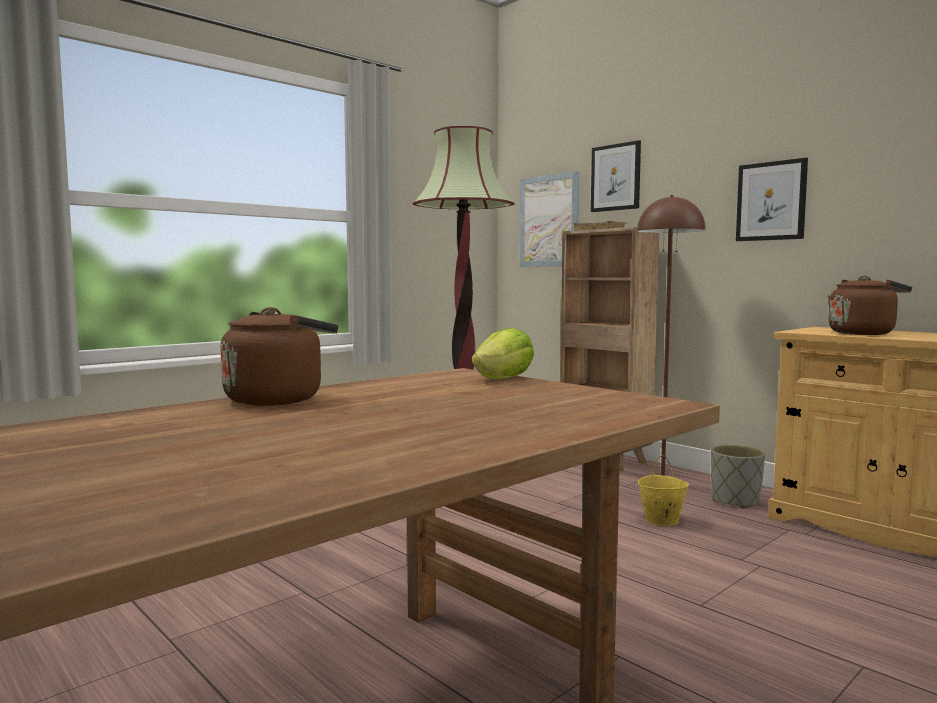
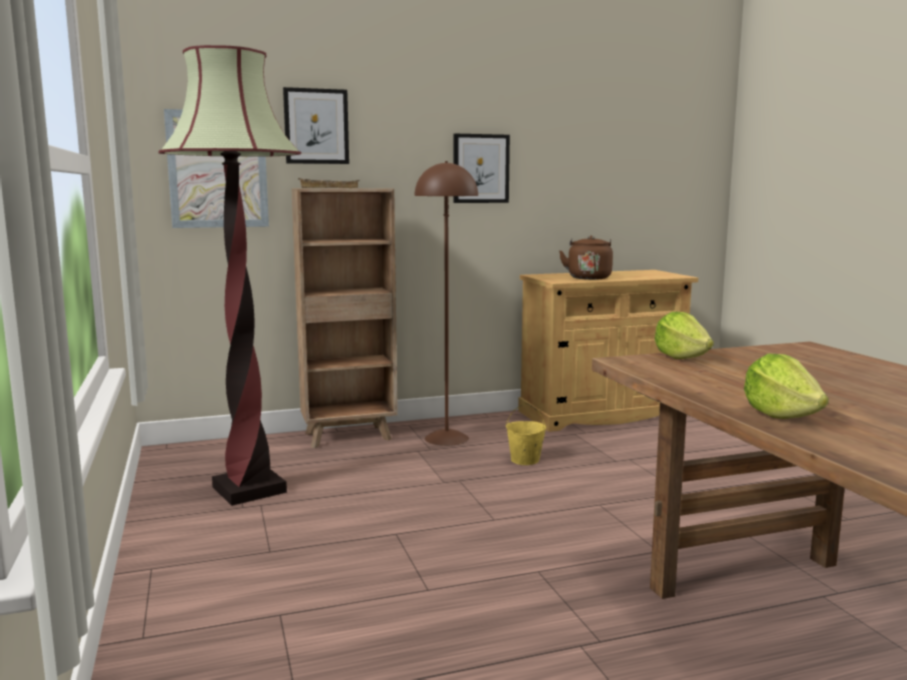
camera: 65 degrees left, 5 degrees up
brown kettle [220,307,338,406] -> lettuce [744,354,829,419]
grey planter [711,445,765,509] -> none

